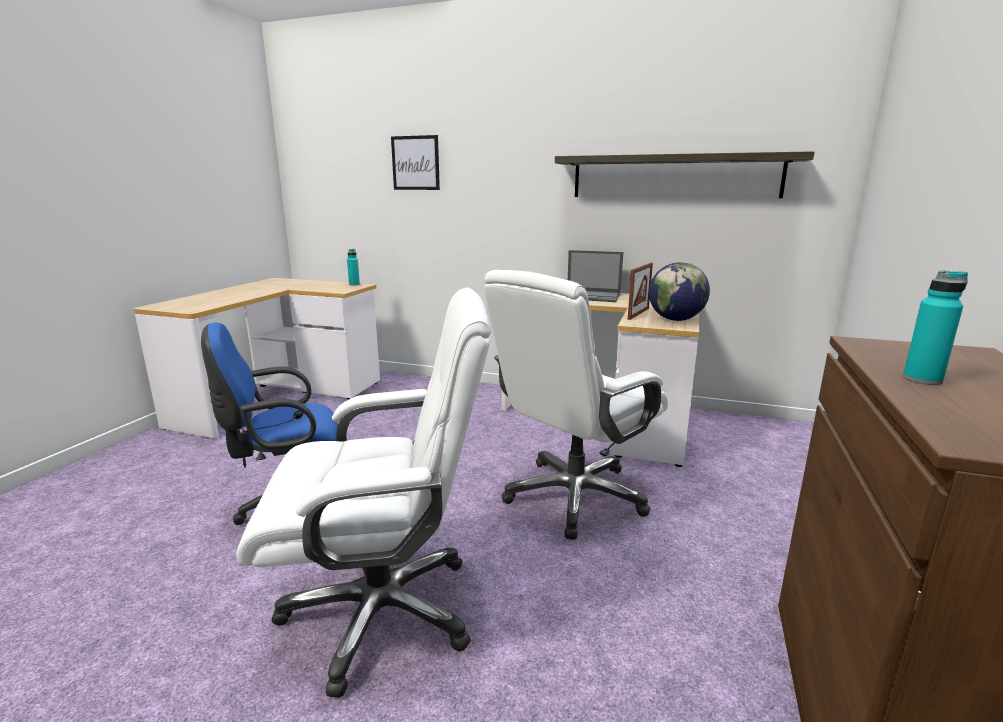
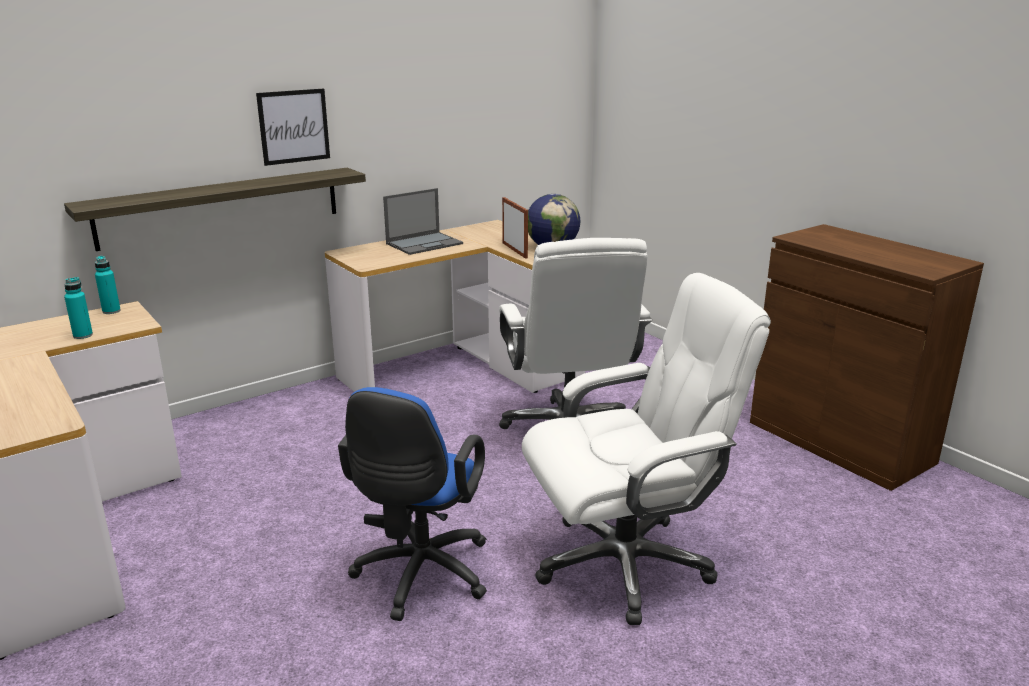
camera: 55 degrees left, 5 degrees up
white office chair [236,288,491,698] -> white office chair turned 45 degrees clockwise [522,273,771,625]
picture [391,135,440,190] -> picture moved to [256,89,330,166]
shelf [555,151,814,198] -> shelf moved to [64,168,366,251]
turquoise bottle [903,271,968,385] -> turquoise bottle moved to [64,277,93,339]

